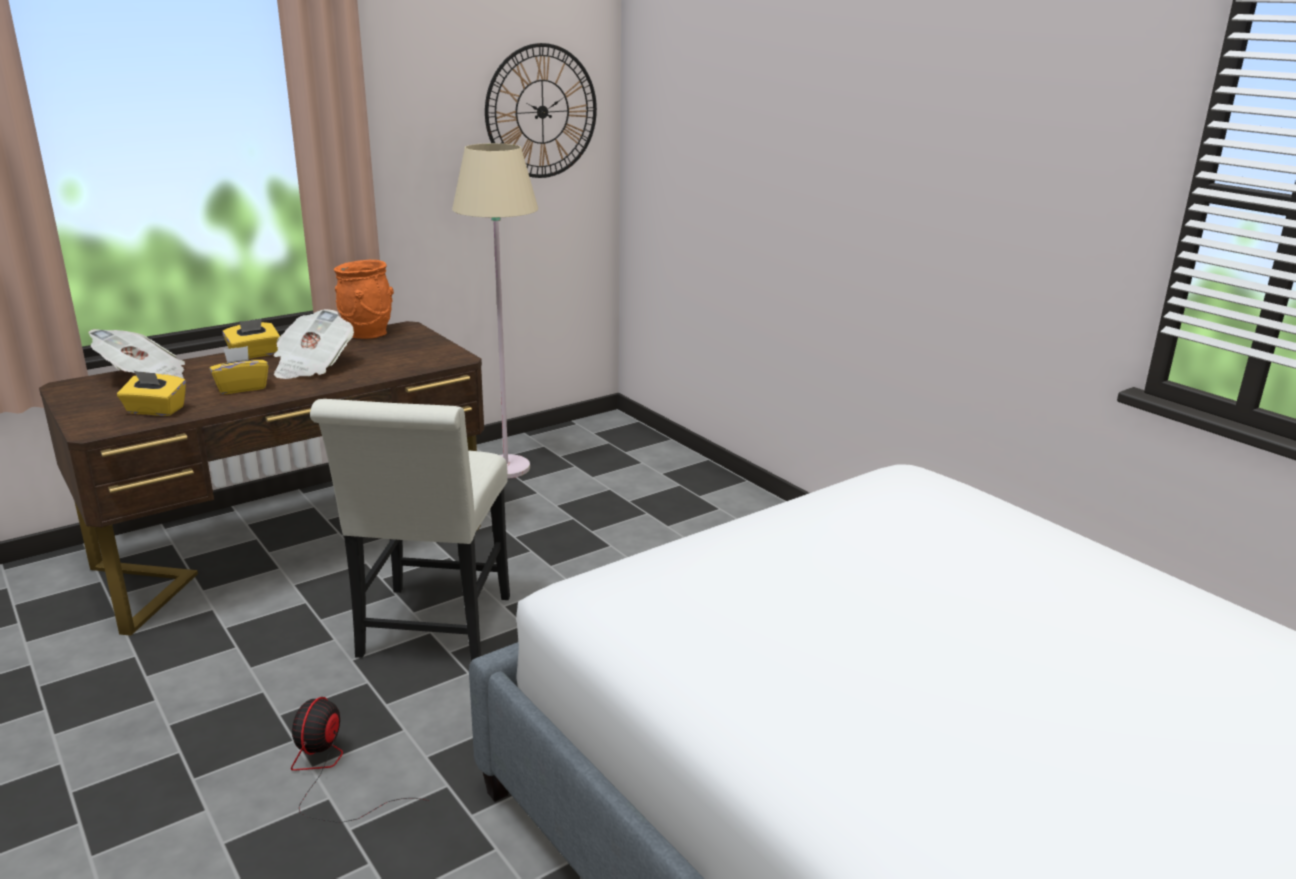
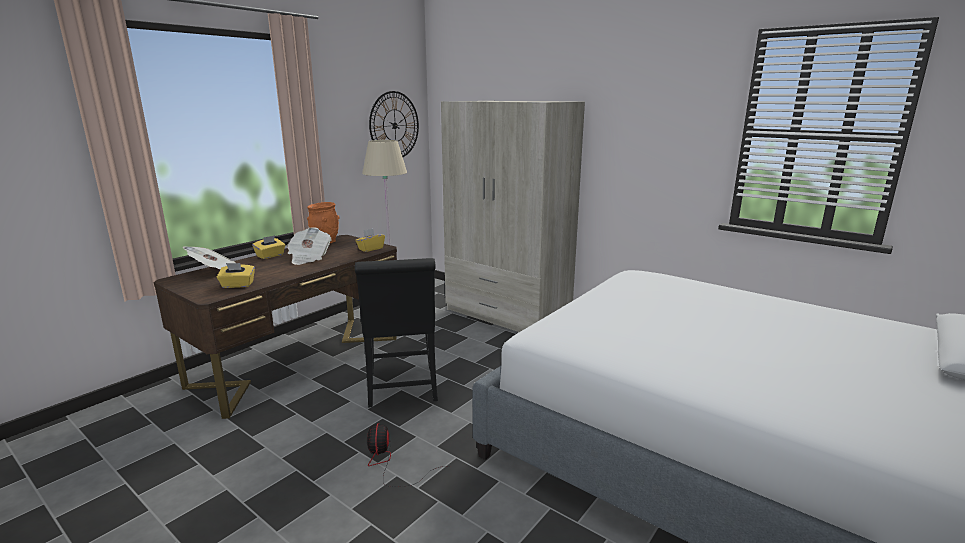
camera: 15 degrees left, 5 degrees down
yellow tissue box [210,346,269,394] -> yellow tissue box moved to [355,228,385,252]
white chair [310,399,510,661] -> black chair [355,258,438,408]
none -> beige wardrobe [441,101,585,332]

